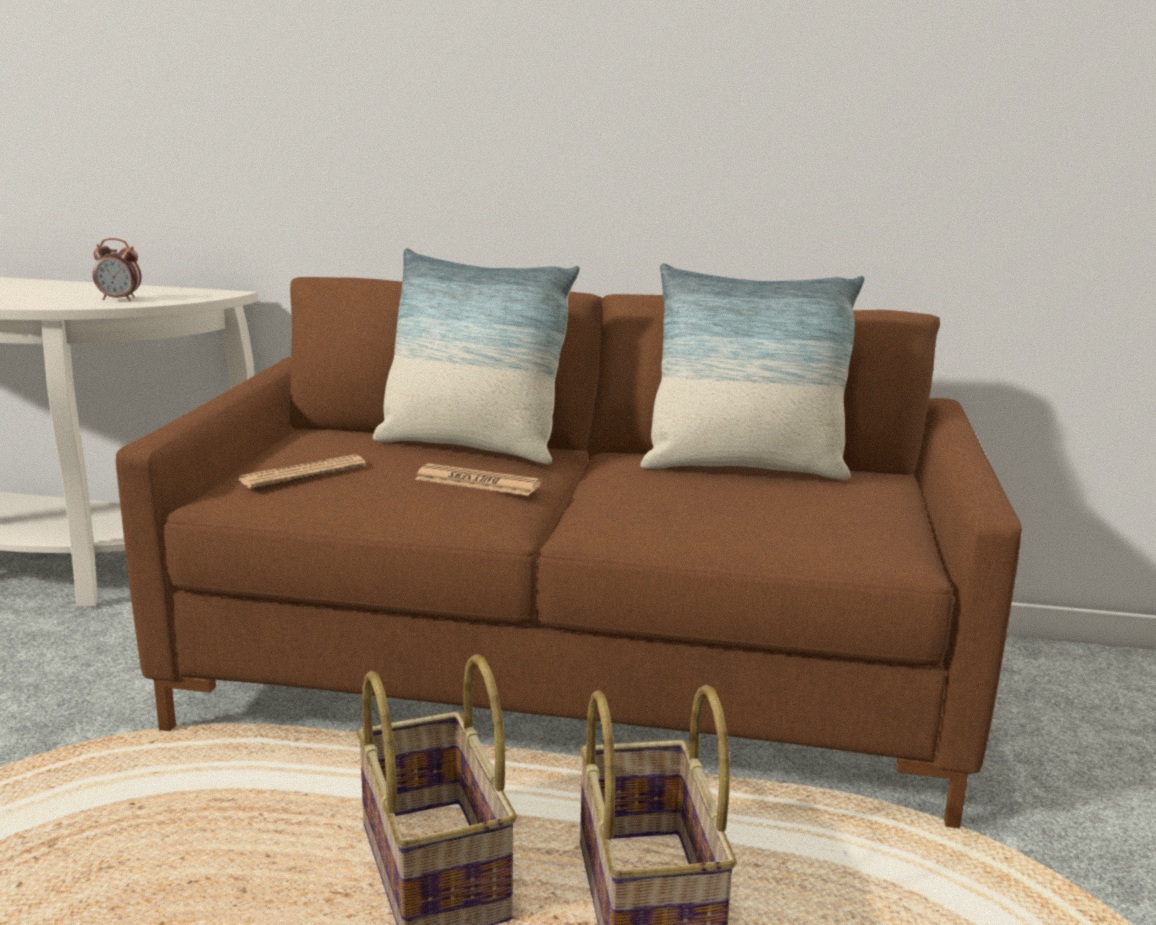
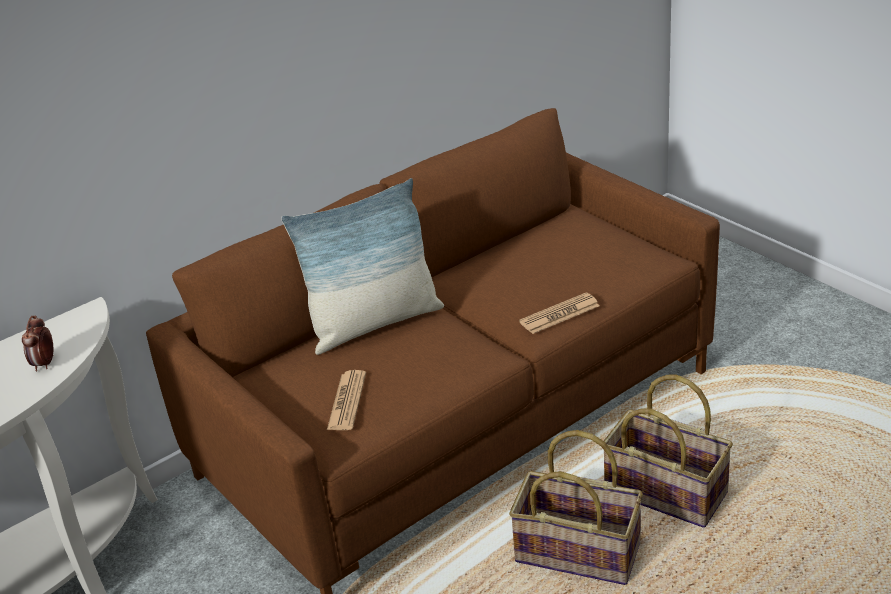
camera: 45 degrees left, 15 degrees up
alarm clock [93,238,142,301] -> alarm clock turned 135 degrees clockwise [22,315,54,372]
newspaper [415,463,542,496] -> newspaper moved to [519,293,600,334]
pillow [640,263,864,480] -> none

